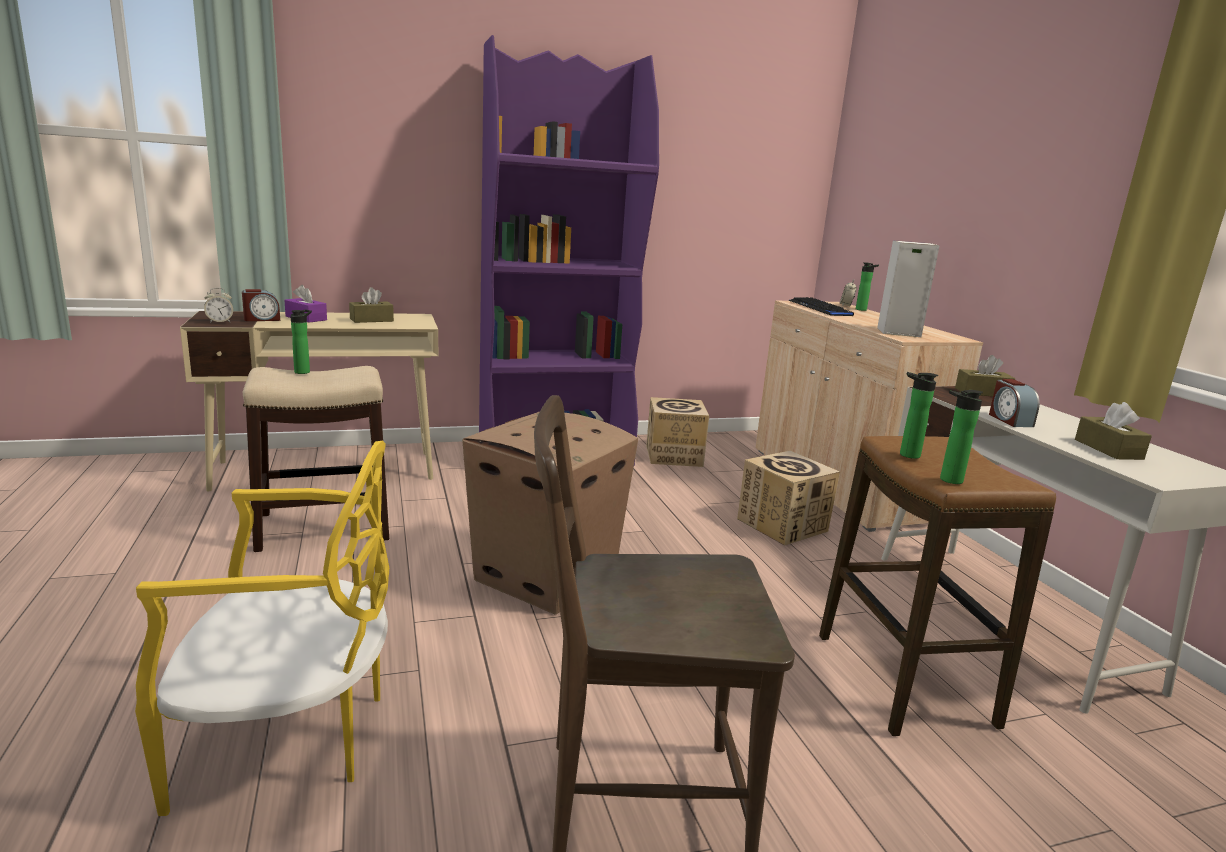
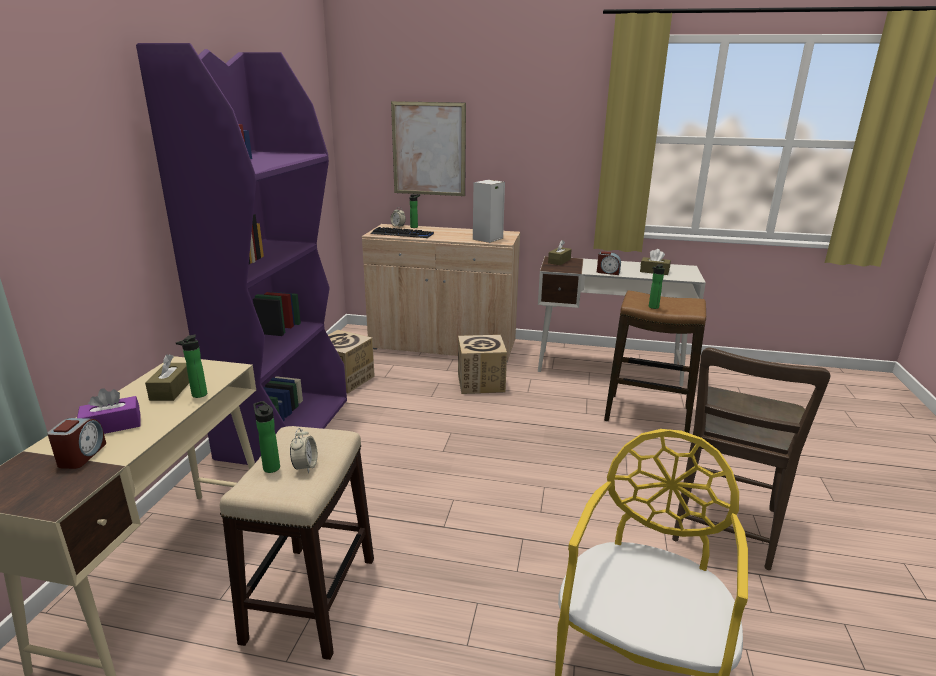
camera: 60 degrees left, 5 degrees up
alarm clock [204,288,233,323] -> alarm clock moved to [290,428,317,473]
cardboard box [462,412,638,615] -> none
bottle [940,390,983,484] -> bottle moved to [176,335,207,398]
none -> picture [391,101,466,196]

